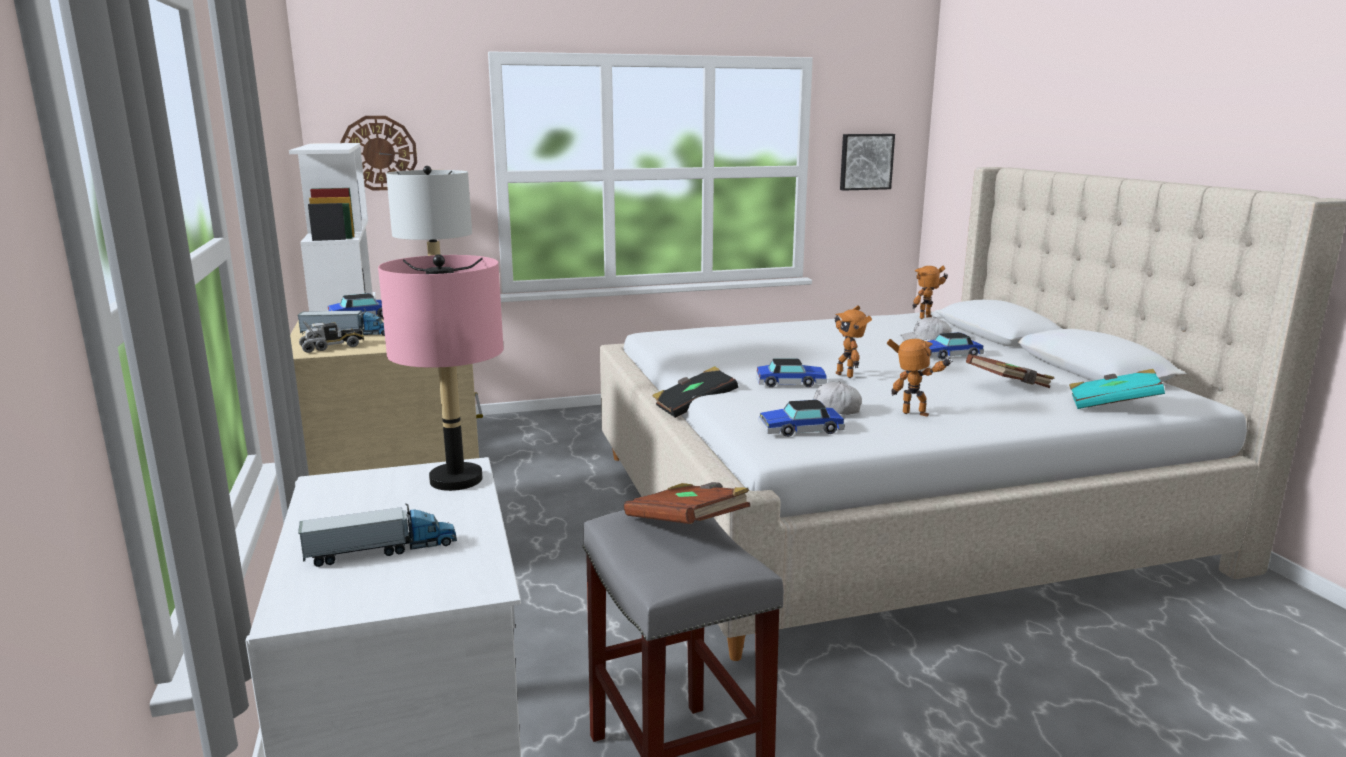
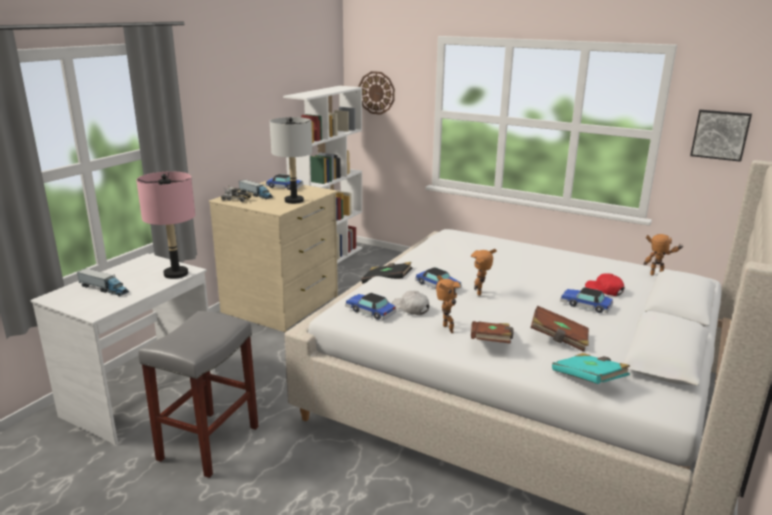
camera: 45 degrees right, 5 degrees up
brown book [624,482,750,524] -> brown book moved to [471,321,514,344]
white cap [901,317,951,341] -> red cap [585,273,625,296]

